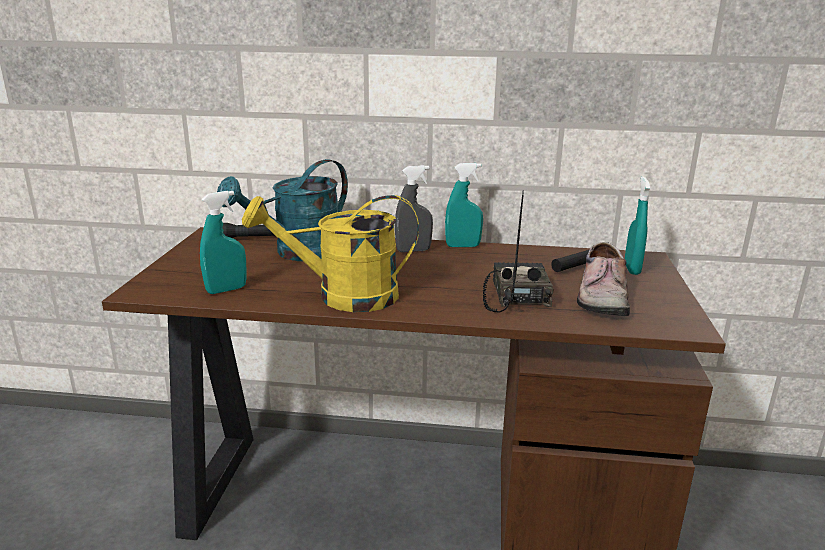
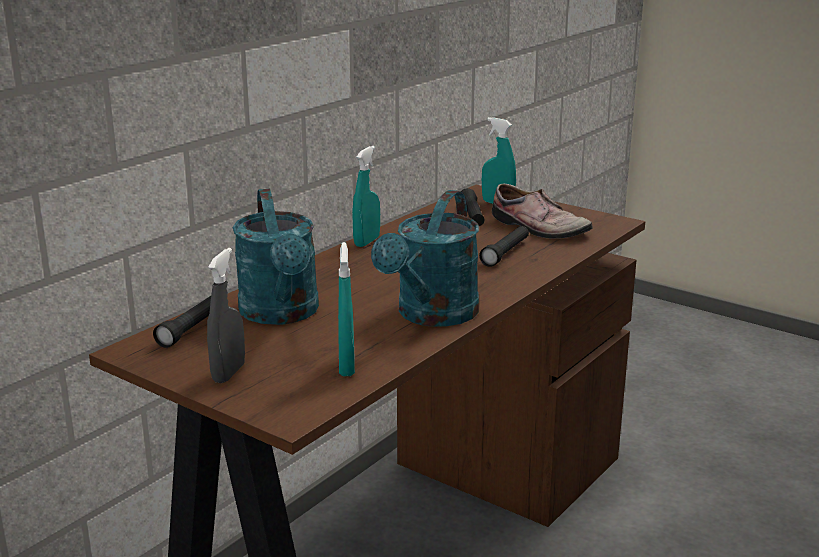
camera: 60 degrees left, 0 degrees up
yellow watering can [242,195,419,312] -> turquoise watering can [371,190,479,327]
grey spray bottle [395,165,433,252] -> grey spray bottle moved to [207,248,245,383]
radio [483,191,554,313] -> black flashlight [479,226,529,267]

